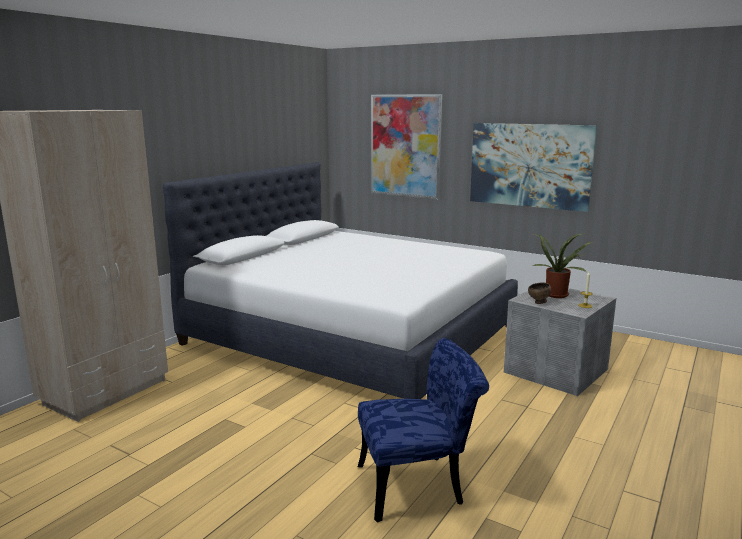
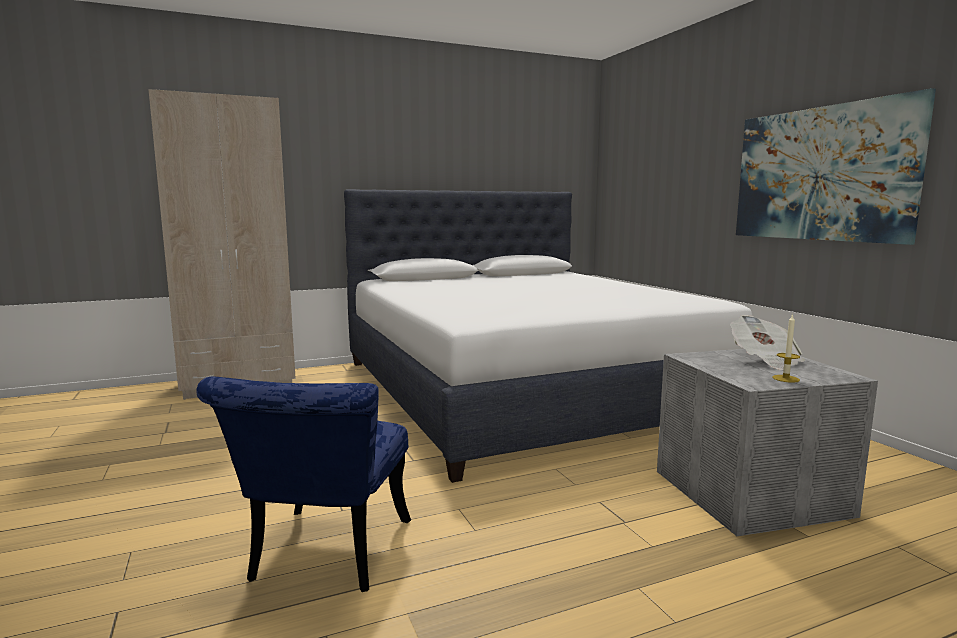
camera: 35 degrees right, 5 degrees down
blue chair [358,338,489,523] -> blue chair turned 75 degrees clockwise [196,377,411,592]
picture [371,94,442,200] -> none
brown bowl [528,283,551,304] -> none
potted plant [533,233,592,298] -> newspaper [730,315,805,370]

